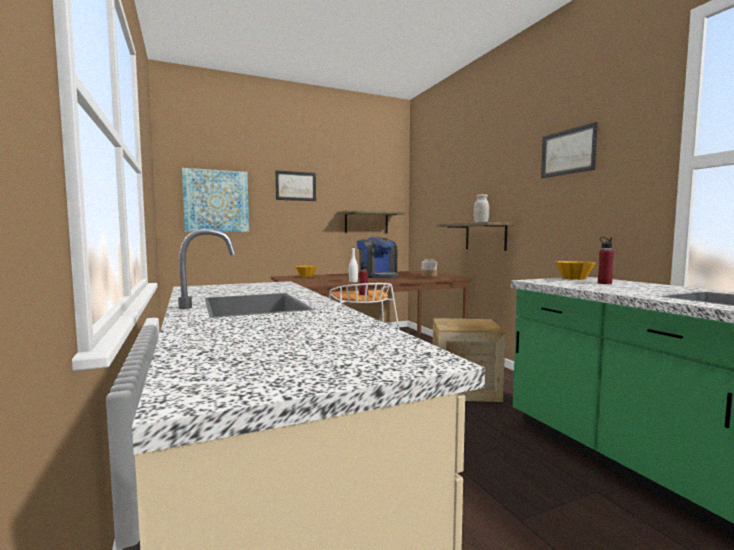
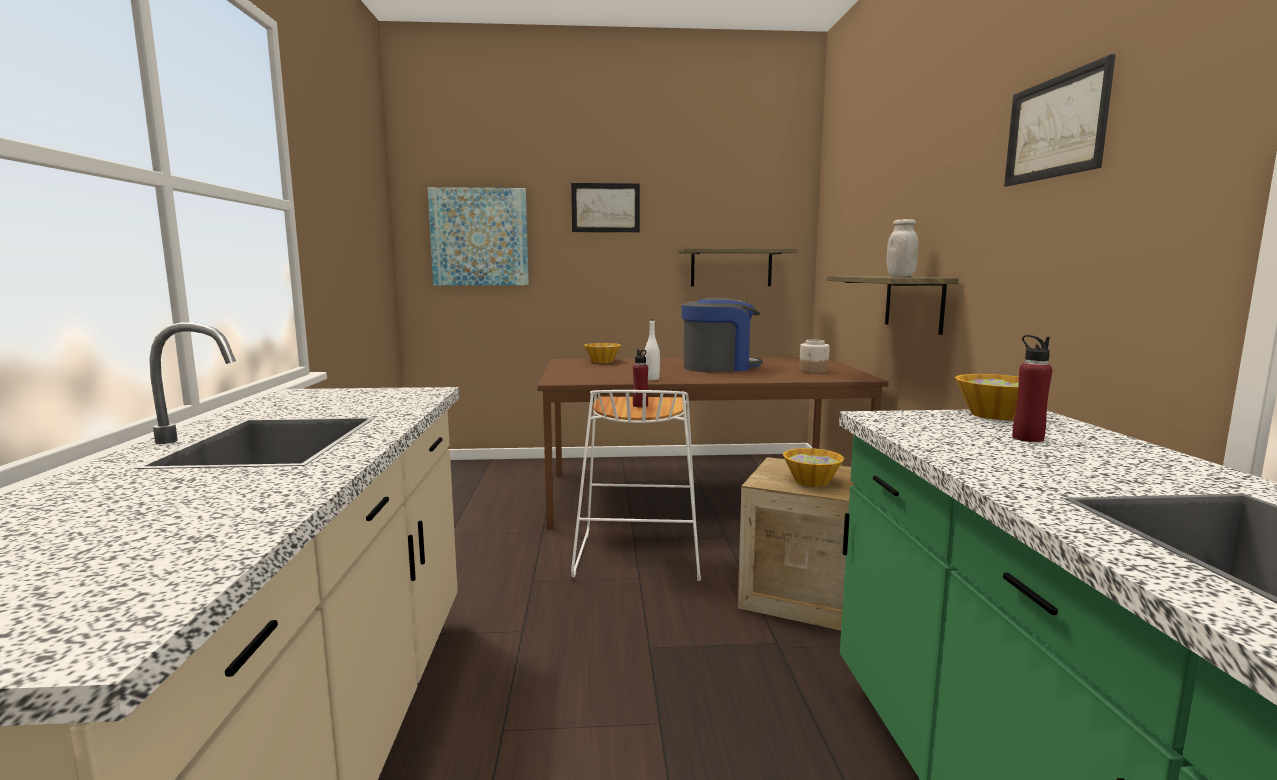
camera: 20 degrees right, 5 degrees up
coffee machine [357,237,398,278] -> coffee machine turned 105 degrees counterclockwise [681,298,763,373]
none -> bowl [783,448,844,487]

